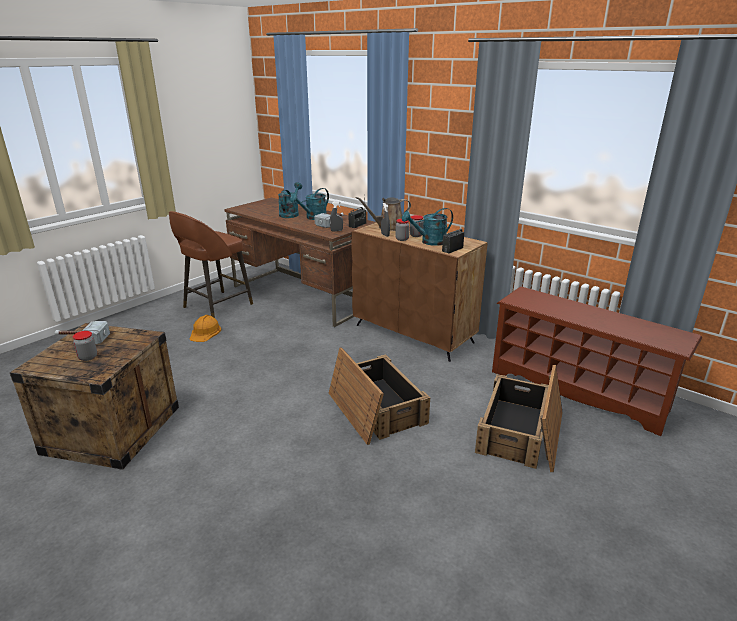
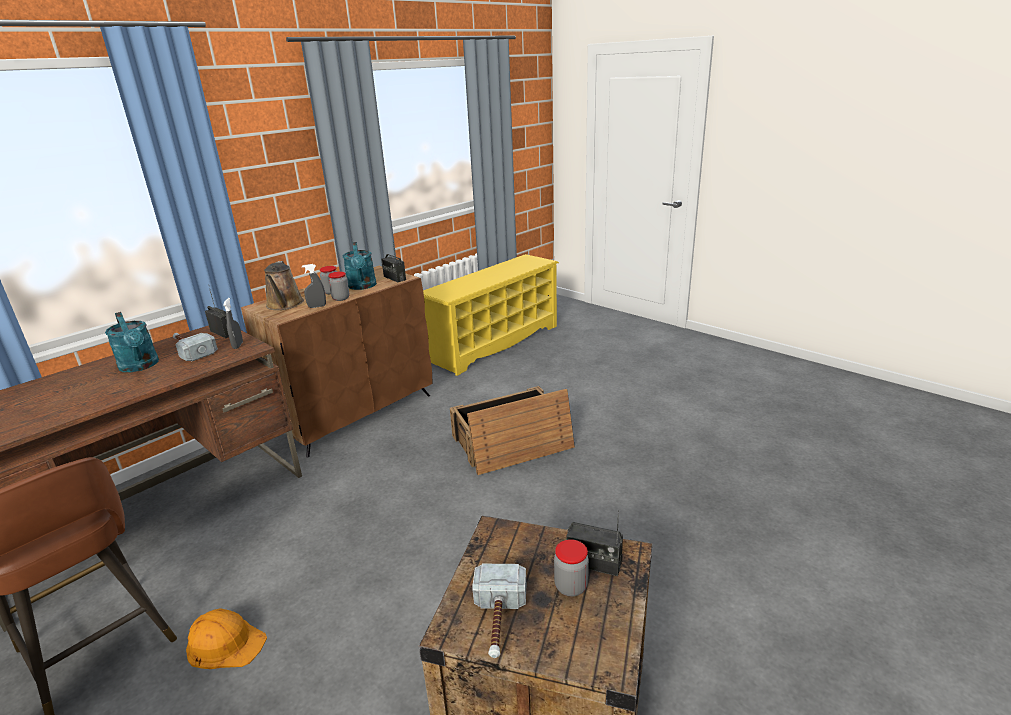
camera: 85 degrees left, 0 degrees up
turquoise watering can [278,182,302,218] -> none
crate [475,365,563,472] -> none
brown shoe rack [492,287,702,436] -> yellow shoe rack [423,254,559,376]
none -> radio [566,510,623,576]

